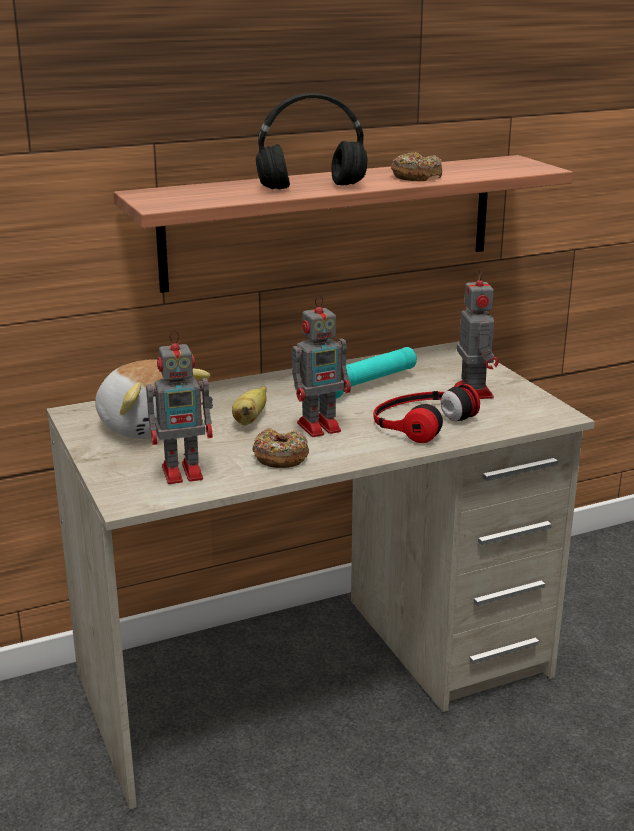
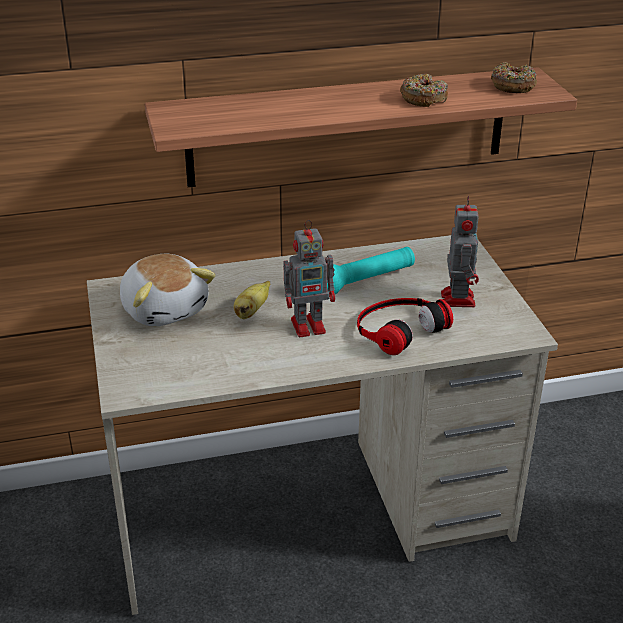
camera: 10 degrees right, 10 degrees up
toy robot [146,330,213,484] -> none
donut [252,428,309,468] -> donut moved to [491,62,537,93]
black headphones [256,93,367,190] -> none

